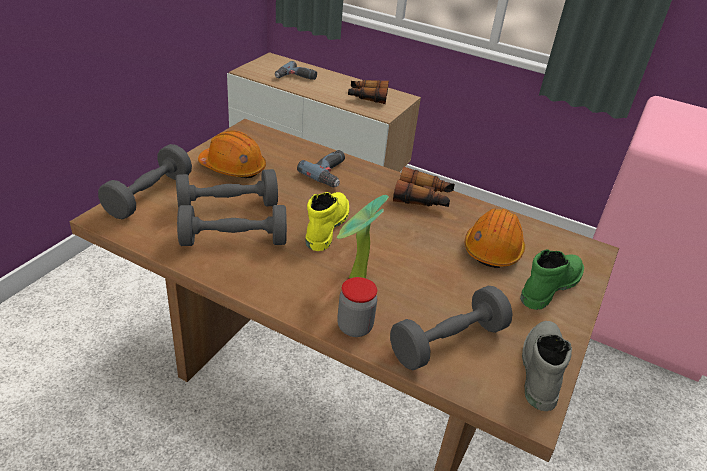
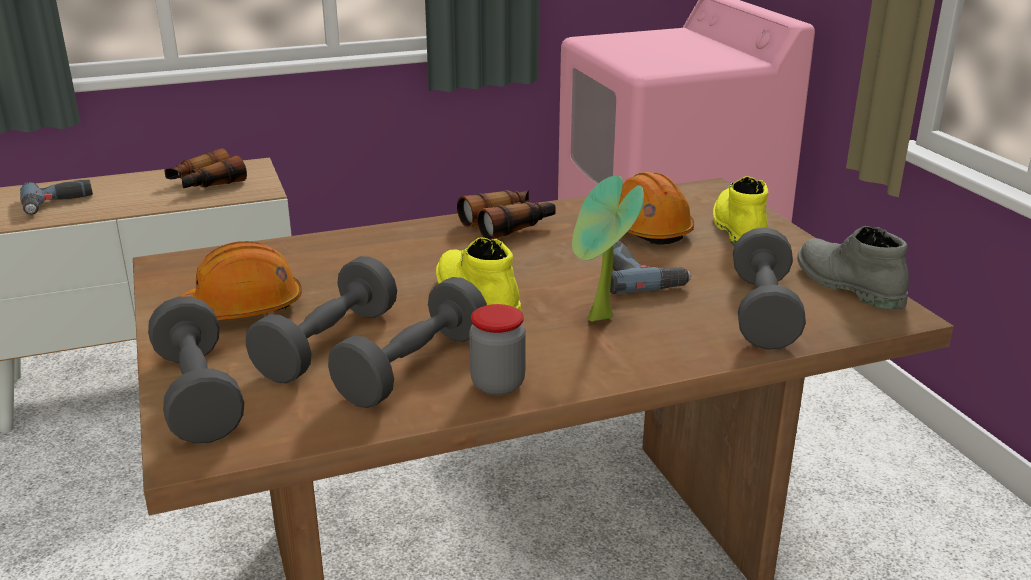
camera: 45 degrees left, 10 degrees down
power drill [297,150,345,187] -> power drill moved to [610,241,692,294]
jar [337,277,377,337] -> jar moved to [469,304,526,396]
green boot [520,249,584,310] -> yellow boot [713,176,768,246]

